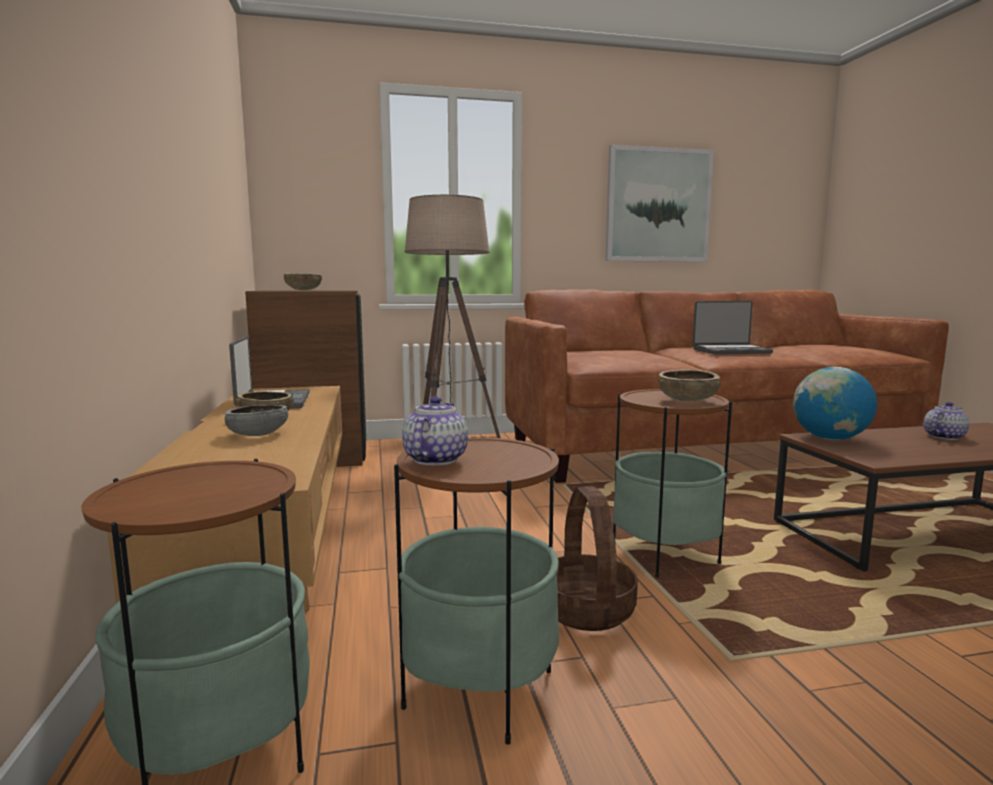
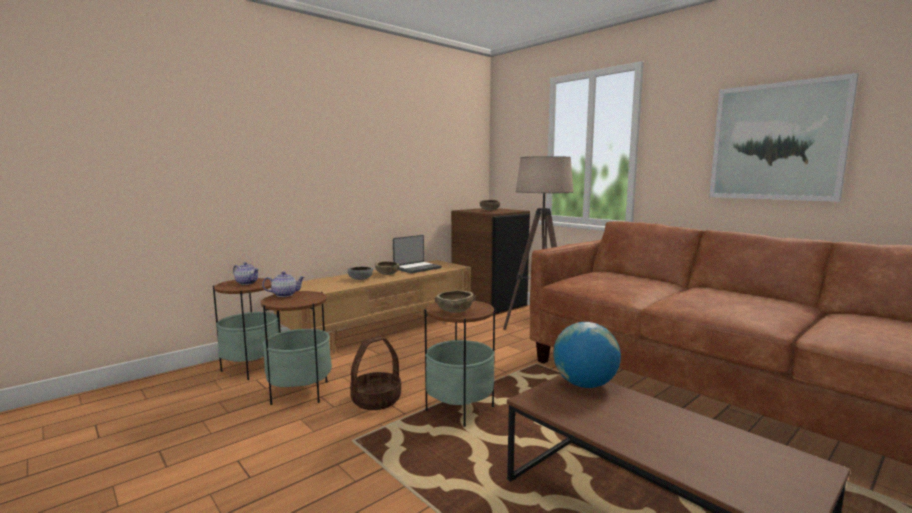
camera: 60 degrees right, 0 degrees up
laptop [692,301,773,354] -> none
teapot [923,402,969,440] -> teapot moved to [233,262,259,285]

